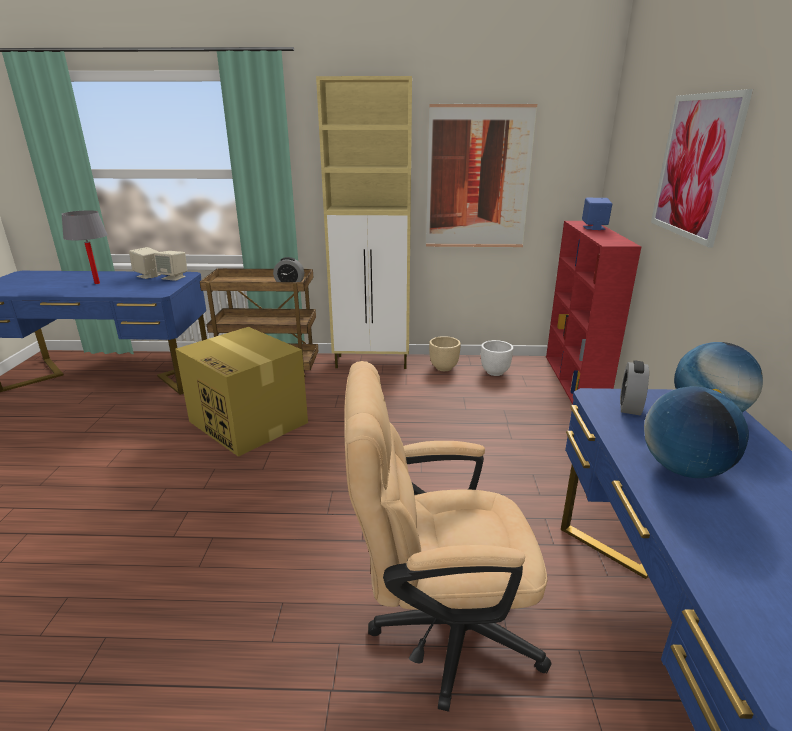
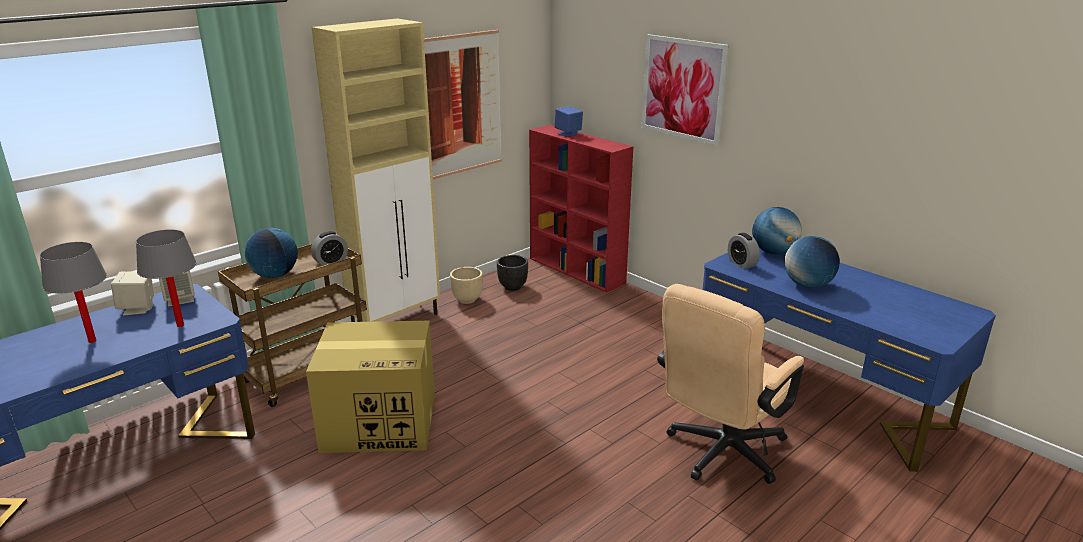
camera: 45 degrees left, 0 degrees up
white planter [481,340,513,376] -> black planter [497,255,528,291]
none -> grey table lamp [136,229,197,327]
none -> globe [244,228,298,278]

